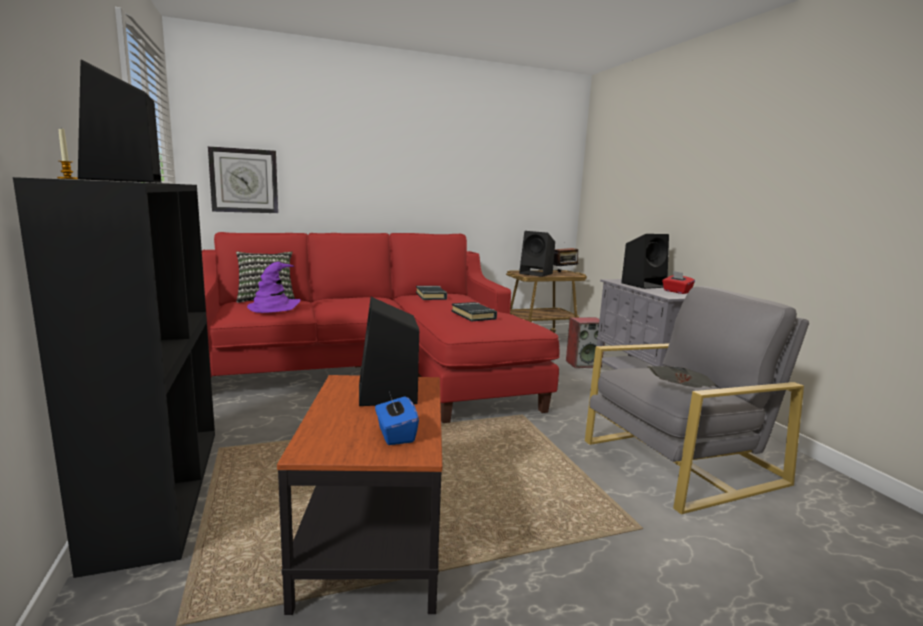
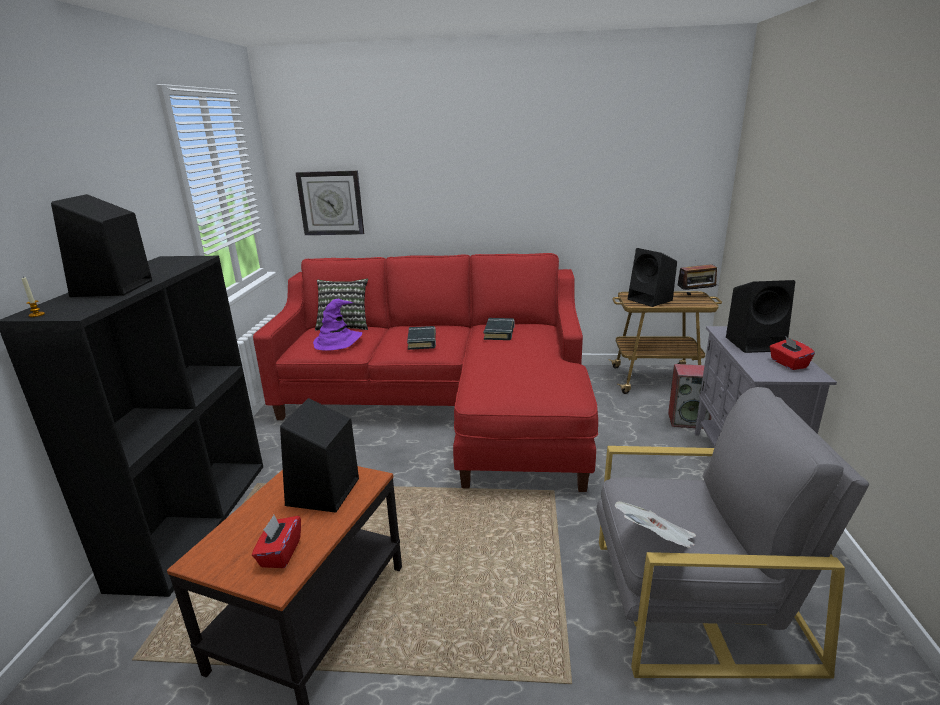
camera: 25 degrees right, 10 degrees up
blue tissue box [375,392,419,445] -> red tissue box [252,515,301,568]
black book [451,302,497,321] -> black book moved to [407,326,436,350]

